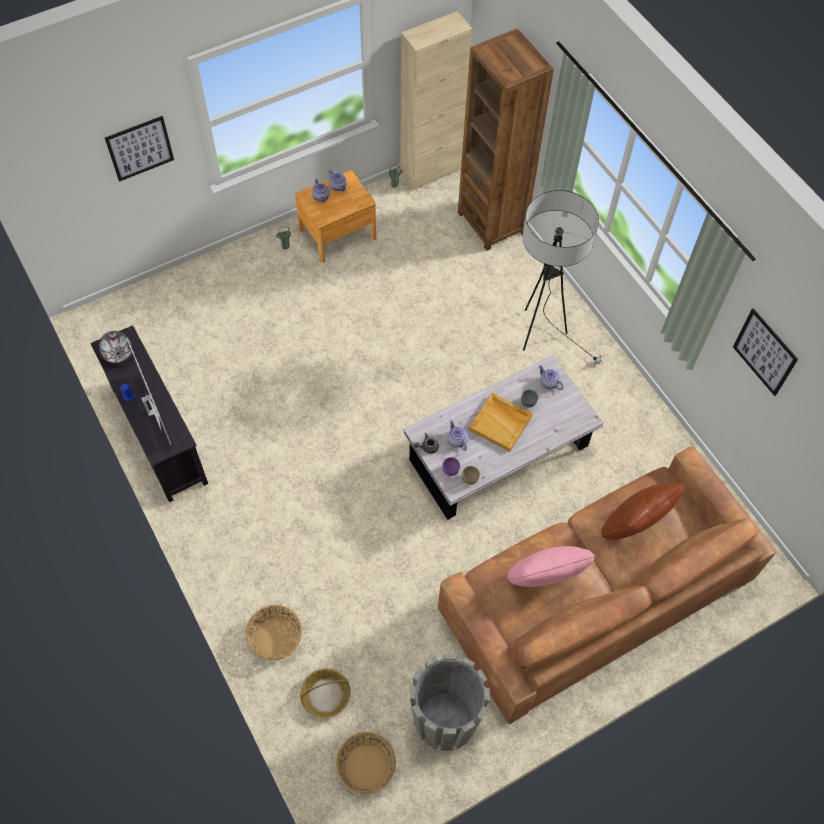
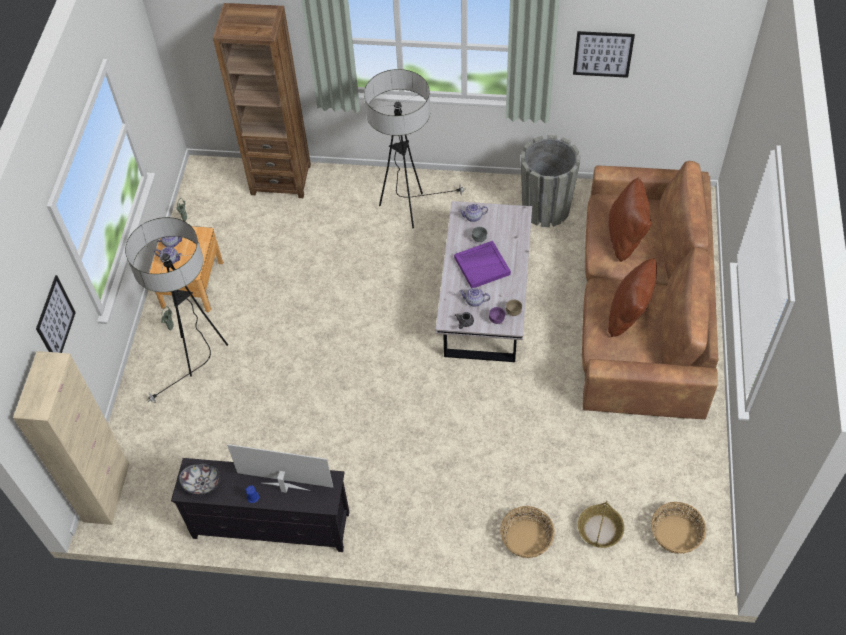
camera: 50 degrees left, 5 degrees down
beige cabinet [400,11,472,191] -> beige cabinet moved to [13,351,130,525]
grey planter [410,654,490,751] -> grey planter moved to [521,135,580,227]
beige tray [469,393,533,452] -> purple tray [454,241,511,288]
pink pillow [507,546,595,587] -> brown pillow [608,258,657,337]
none -> floor lamp [125,217,228,403]

